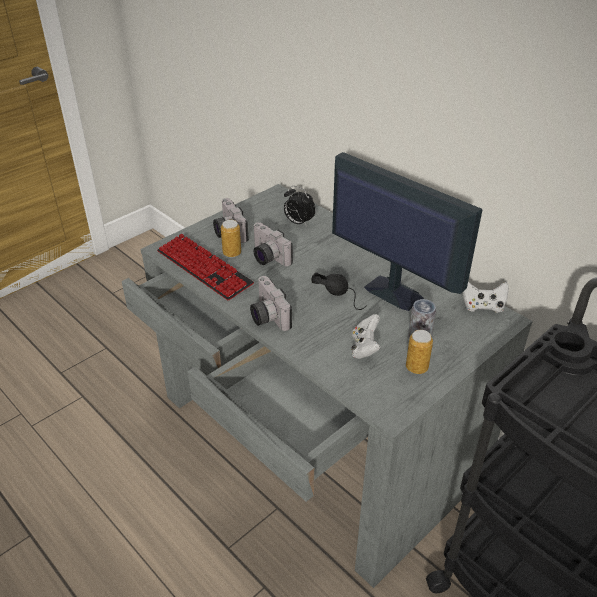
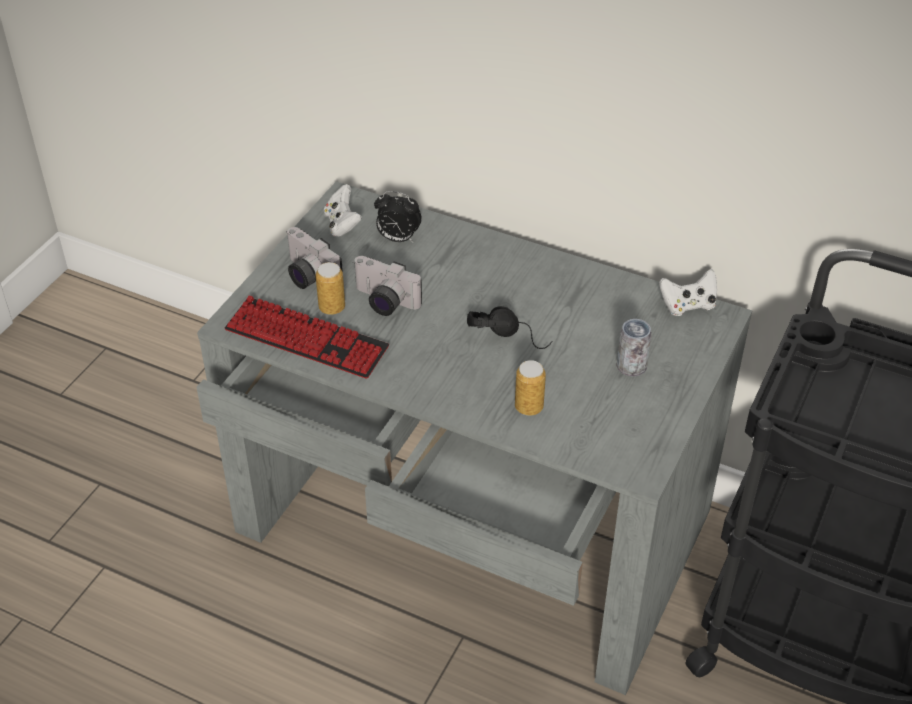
camera: 20 degrees left, 5 degrees up
camera [250,276,292,331] -> none
monitor [332,152,482,311] -> none
white game controller [351,314,381,359] -> white game controller moved to [324,184,362,237]
can [406,330,433,374] -> can moved to [515,360,546,416]

